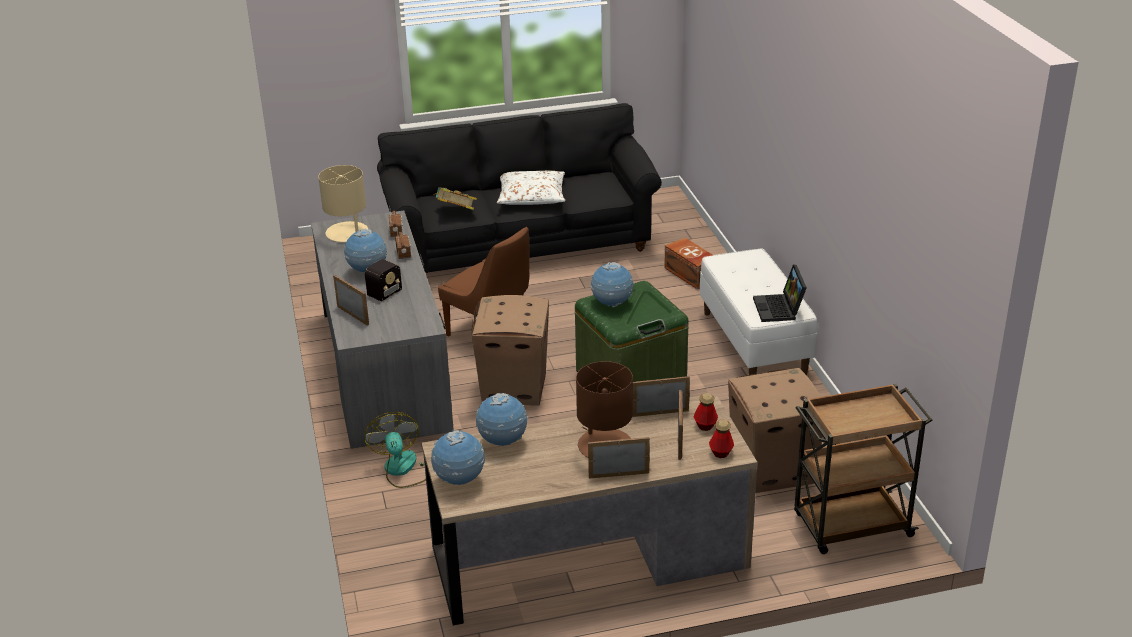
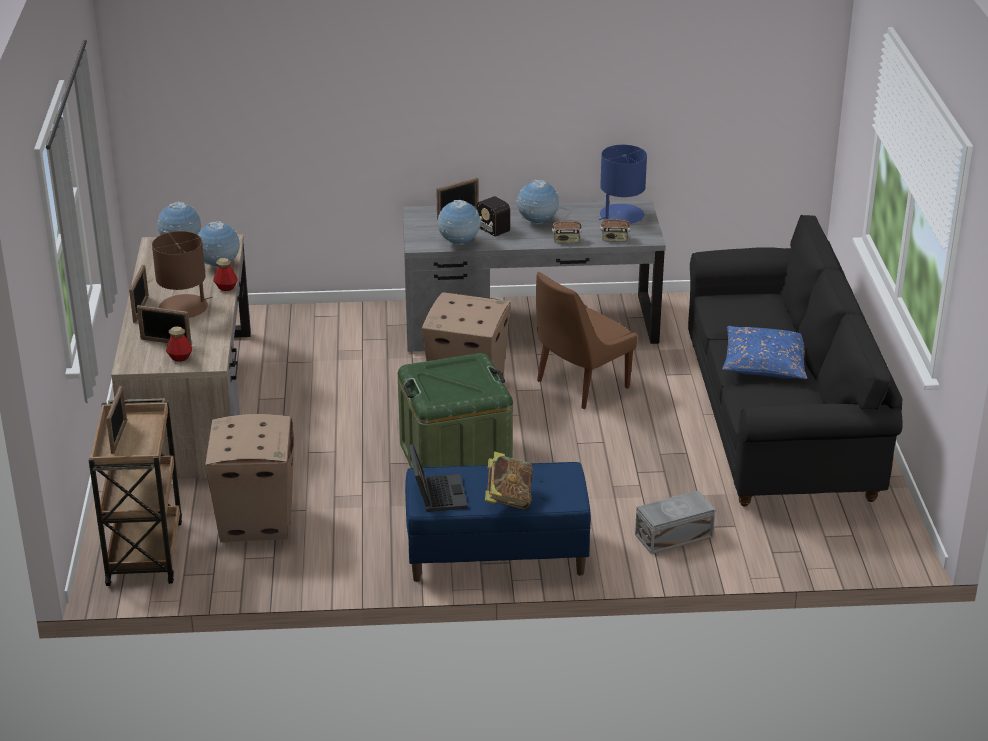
camera: 100 degrees right, 0 degrees up
beige table lamp [318,165,369,242] -> blue table lamp [599,145,647,224]
fan [364,412,426,488] -> none
book [433,187,477,210] -> book moved to [485,452,533,509]
white pillow [497,171,566,205] -> blue pillow [722,326,807,379]
globe [591,262,633,308] -> globe moved to [438,200,481,245]
picture frame [633,376,690,417] -> picture frame moved to [106,386,127,454]
brown storage box [664,238,713,289] -> grey storage box [635,491,715,555]
white bench [700,248,817,375] -> blue bench [405,462,591,582]
bottle [709,419,734,458] -> bottle moved to [213,258,238,291]
laptop [753,264,807,322] -> laptop turned 75 degrees clockwise [409,444,468,512]

